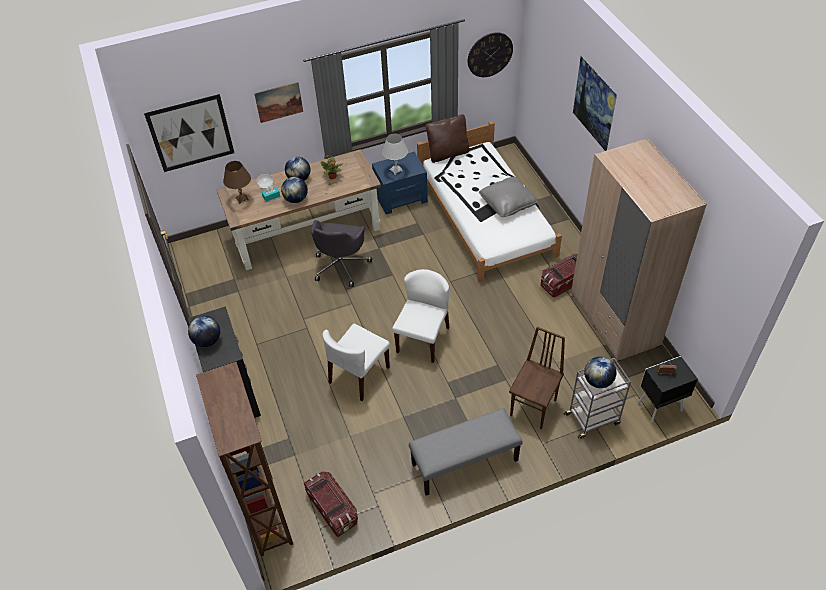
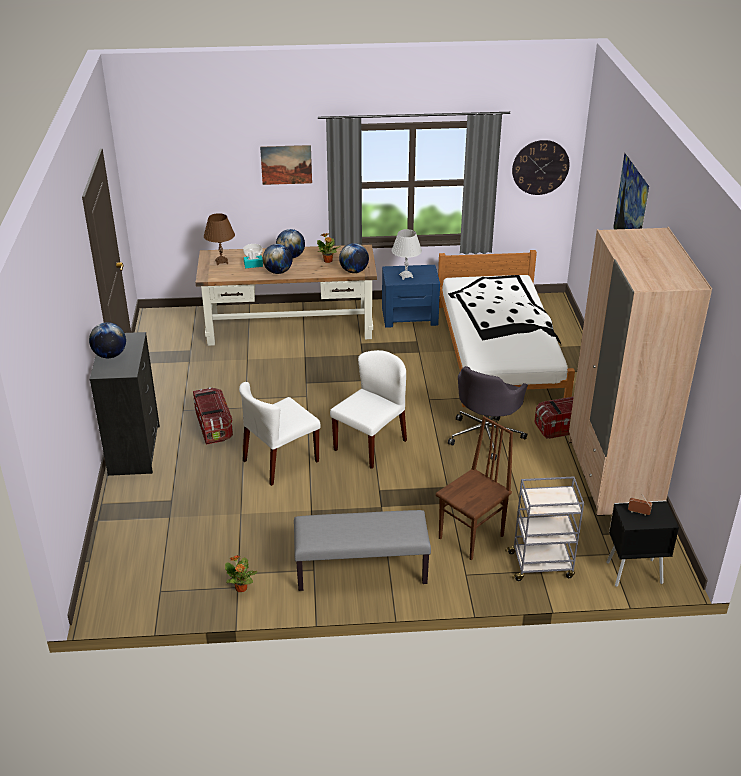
camera: 15 degrees right, 15 degrees down
picture [144,94,234,172] -> none
brown bookcase [196,362,293,557] -> none
storage box [304,471,358,537] -> storage box moved to [193,387,233,445]
grey office chair [311,220,372,287] -> grey office chair moved to [448,366,528,460]
brown pillow [426,114,470,163] -> none
grey pillow [479,177,538,217] -> none
globe [584,357,616,388] -> globe moved to [339,243,369,273]
none -> potted plant [225,555,257,592]

